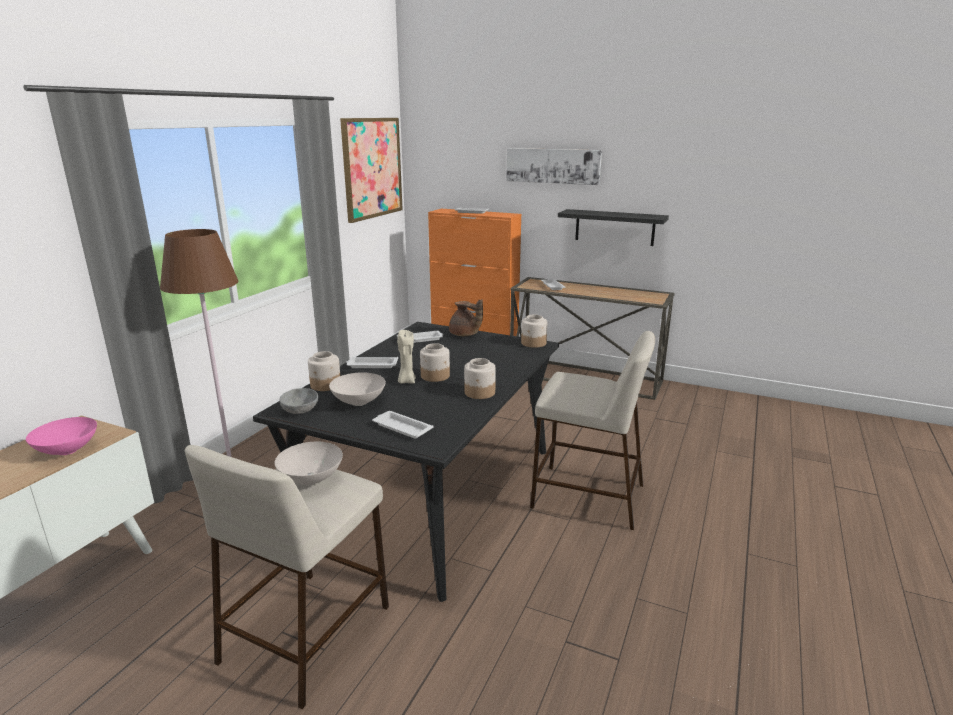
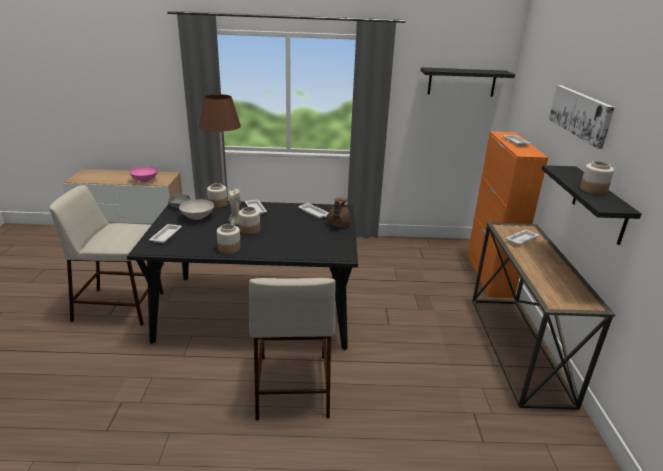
camera: 65 degrees right, 5 degrees up
white bowl [275,442,343,485] -> none
picture [340,118,403,223] -> black shelf [421,68,515,97]
jar [521,315,547,348] -> jar moved to [580,161,614,195]

